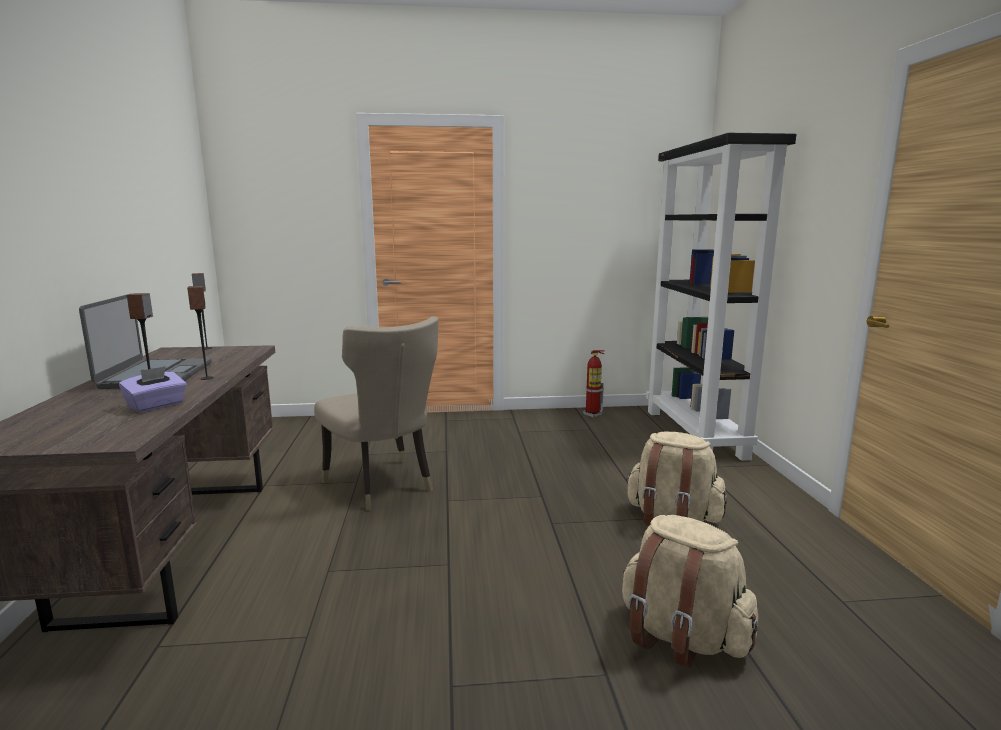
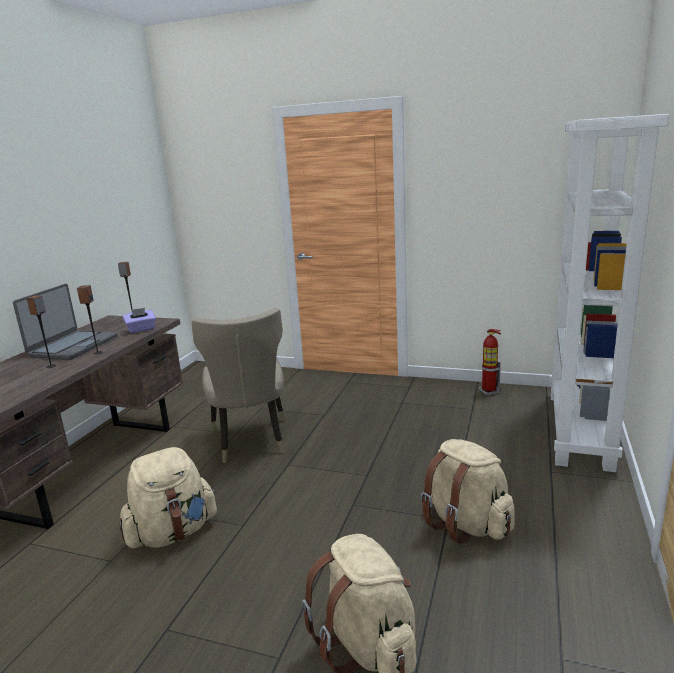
camera: 25 degrees right, 5 degrees up
purple tissue box [119,366,187,412] -> purple tissue box moved to [123,308,156,333]
black bookcase [646,133,796,461] -> white bookcase [549,114,669,472]
none -> beige backpack [119,447,217,548]

